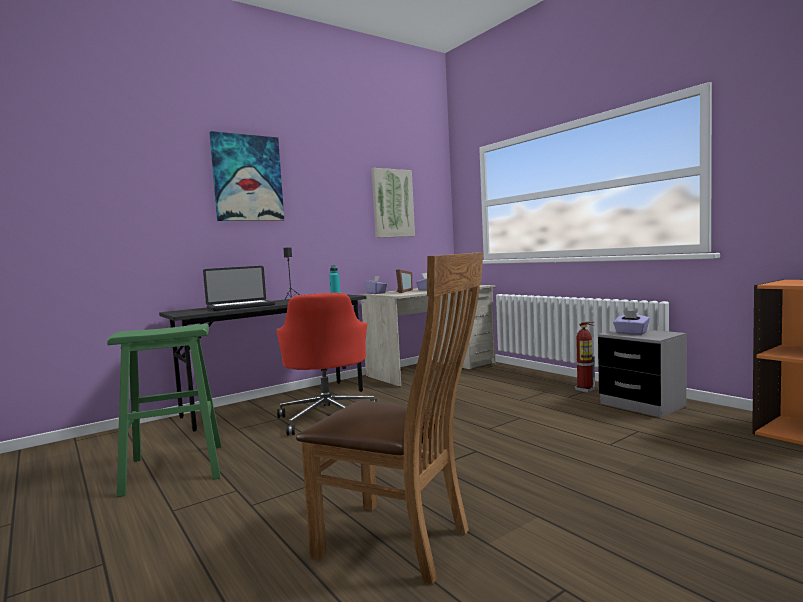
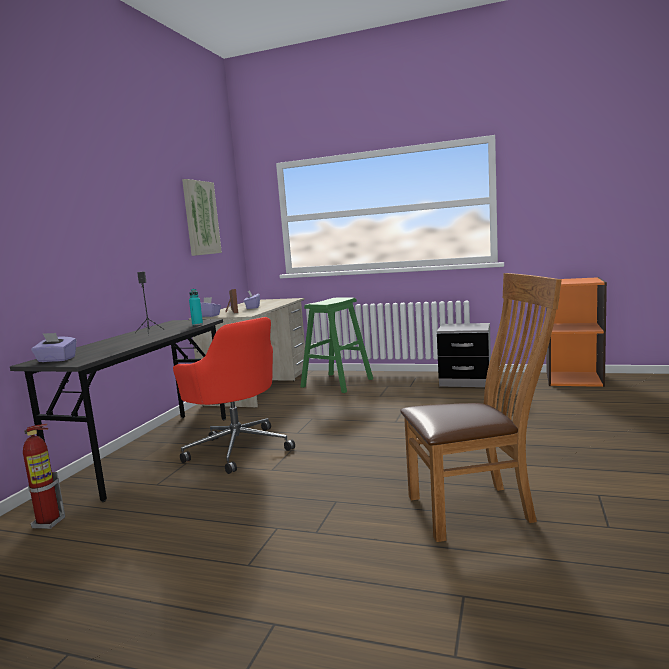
camera: 35 degrees left, 5 degrees up
green stool [107,324,222,497] -> green stool moved to [300,298,373,393]
laptop [203,266,275,311] -> none
picture [209,131,284,221] -> none
fire extinguisher [575,322,596,393] -> fire extinguisher moved to [23,424,65,529]
purple tissue box [613,310,650,335] -> purple tissue box moved to [31,333,77,362]

